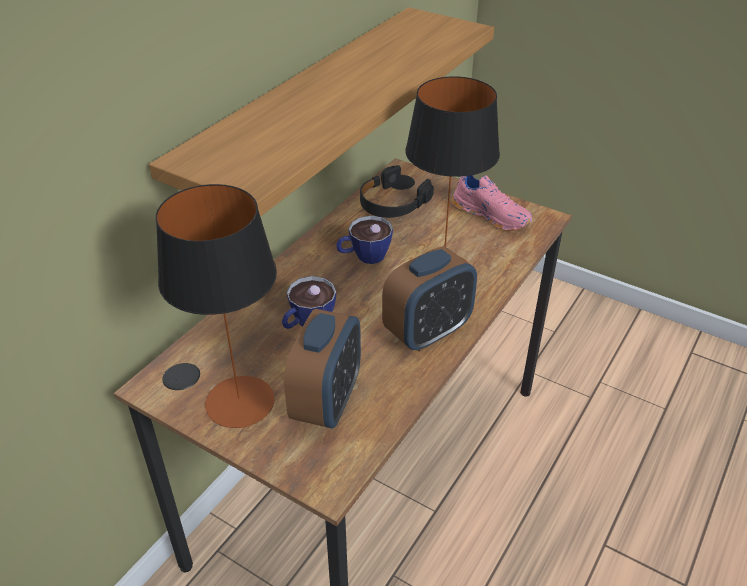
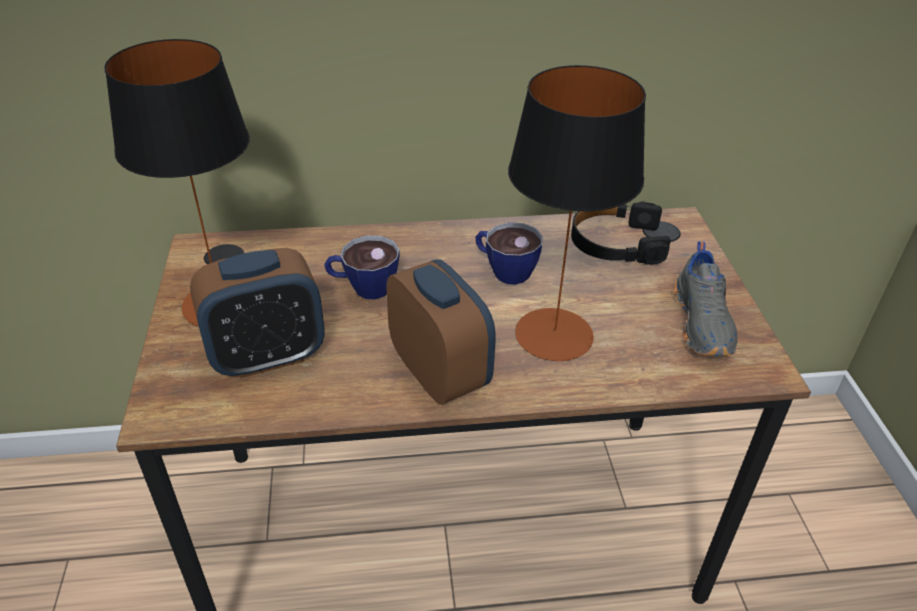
camera: 50 degrees right, 0 degrees up
shelf [149,7,494,217] -> none
alarm clock [382,246,477,351] -> alarm clock turned 135 degrees counterclockwise [386,260,496,405]
pink shoe [452,175,533,231] -> grey shoe [673,241,738,356]

